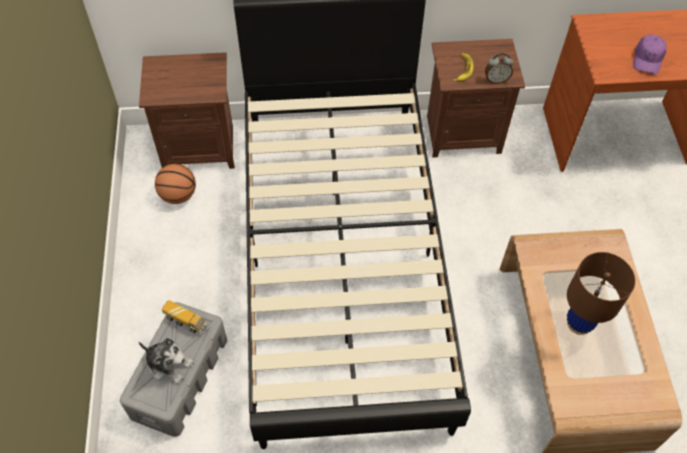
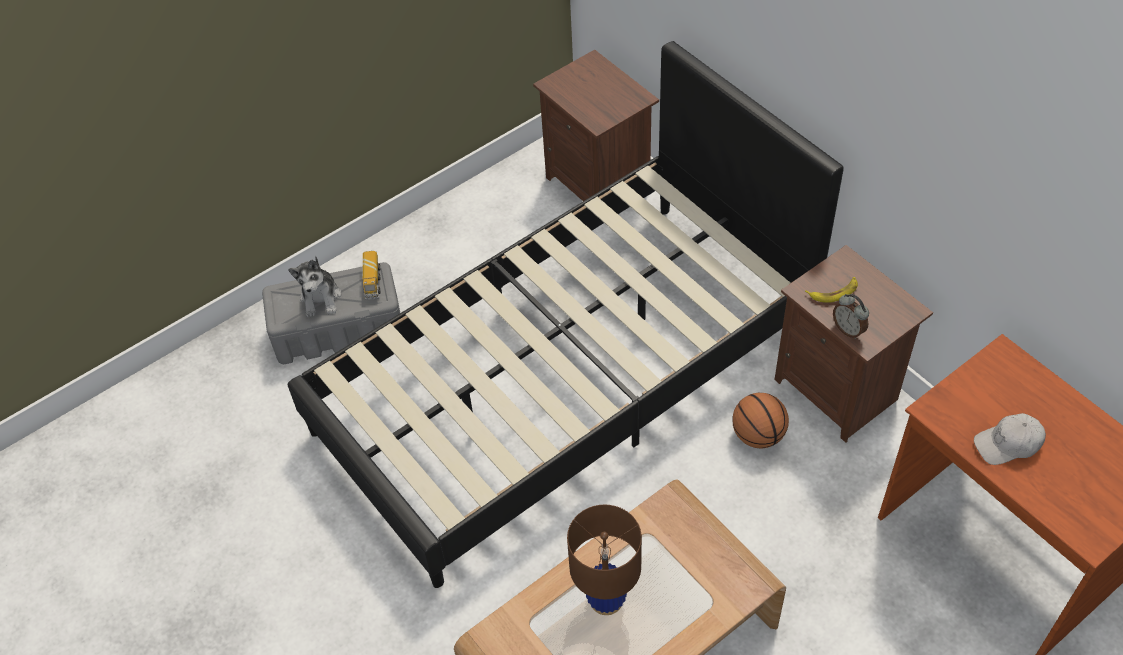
camera: 60 degrees right, 5 degrees down
basketball [155,164,196,204] -> basketball moved to [732,393,789,448]
purple cap [633,35,667,74] -> white cap [974,413,1046,465]

